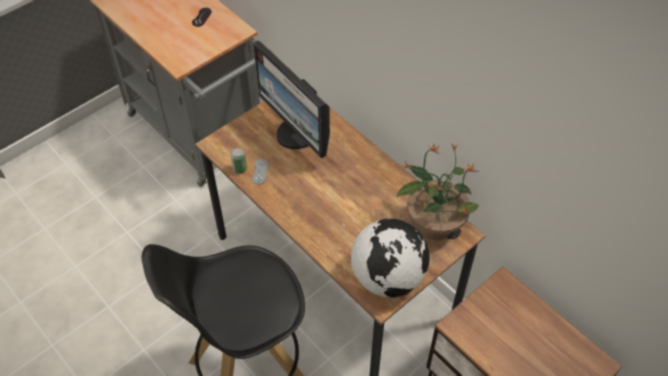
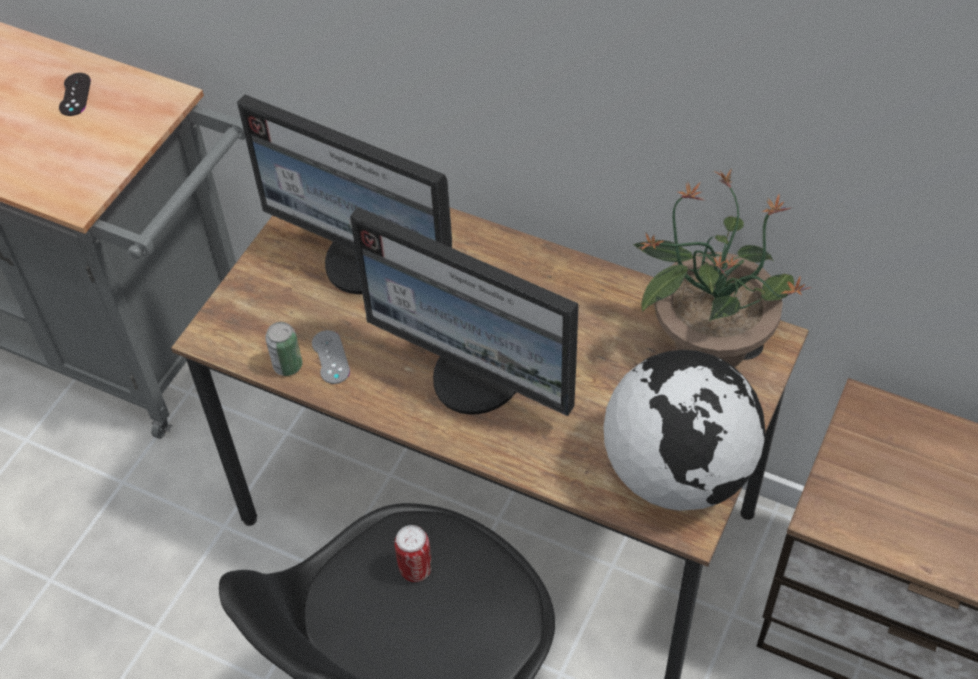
camera: 20 degrees left, 0 degrees up
none -> monitor [350,207,578,416]
none -> can [395,525,432,582]

